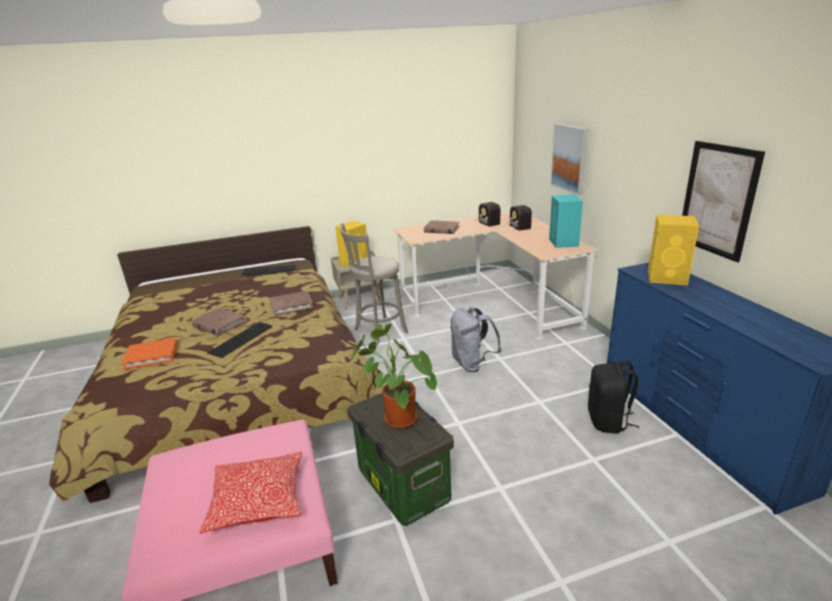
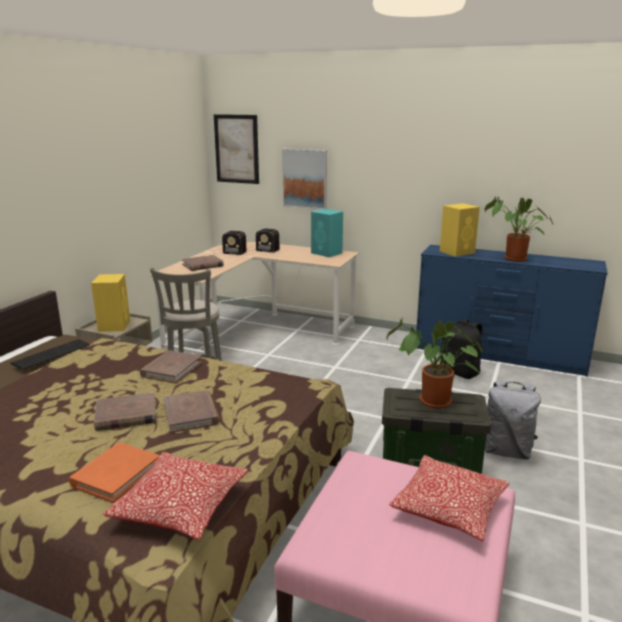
camera: 50 degrees left, 5 degrees down
keyboard [207,322,273,358] -> brown book [163,390,220,433]
grey backpack [450,307,501,372] -> grey backpack moved to [485,380,541,460]
picture [682,141,765,263] -> picture moved to [214,114,259,184]
none -> pillow [103,452,248,540]
none -> potted plant [485,196,553,262]

